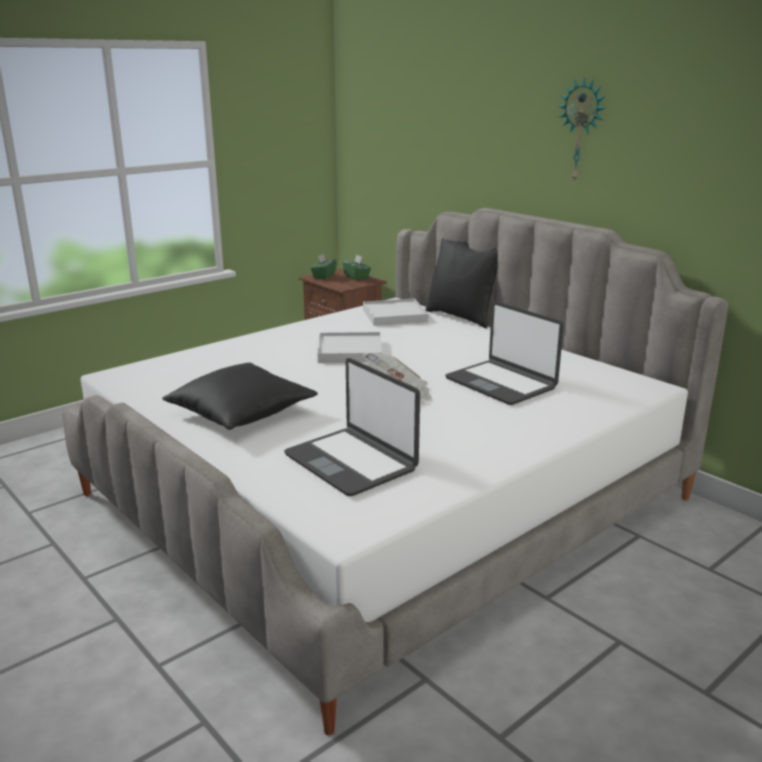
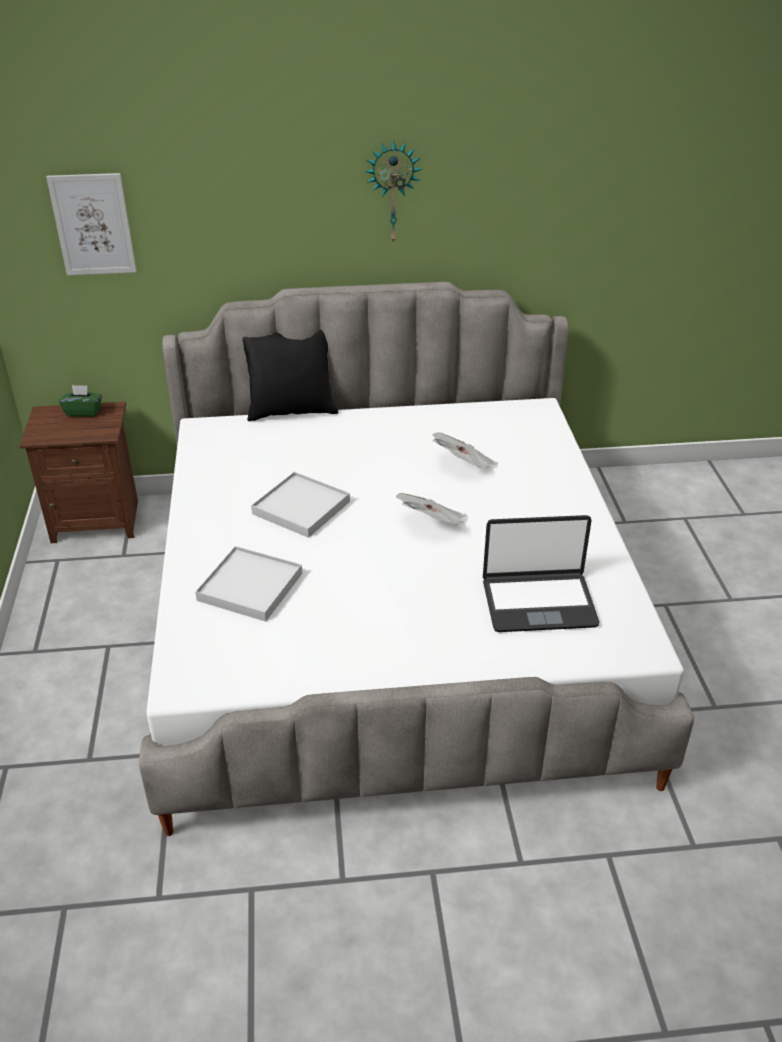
camera: 55 degrees left, 15 degrees up
black pillow [162,363,318,430] -> none
green tissue box [311,253,337,279] -> none
white tray [363,299,428,326] -> white tray moved to [195,546,302,622]
laptop [445,301,564,405] -> newspaper [432,432,498,468]
none -> picture [46,173,136,275]

